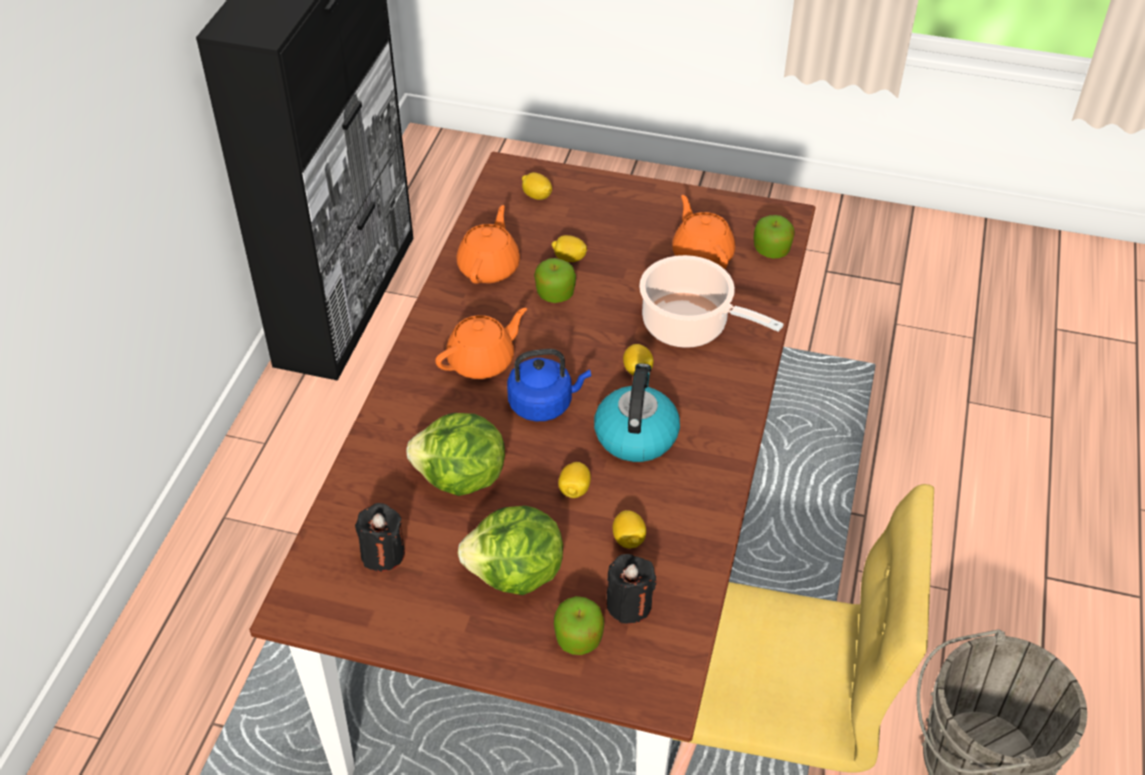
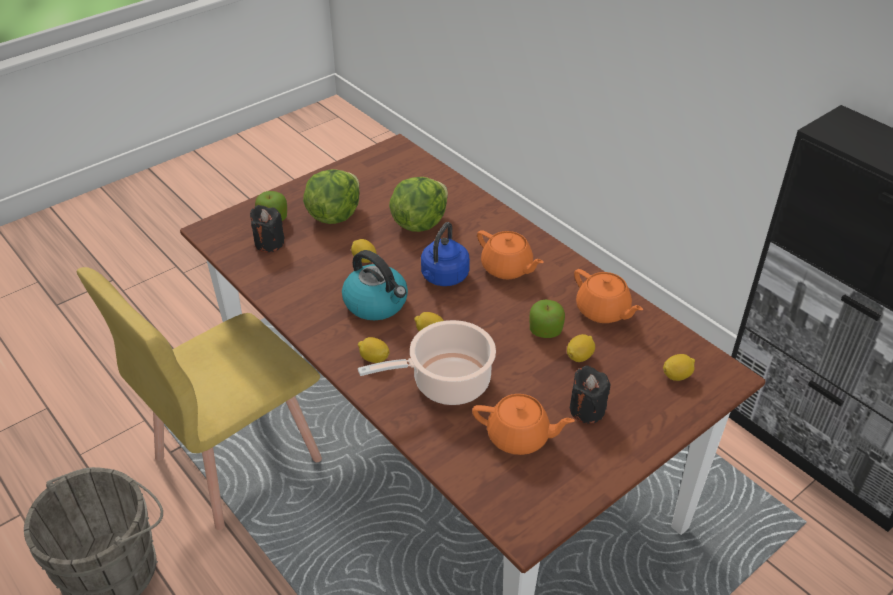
camera: 125 degrees right, 5 degrees down
black candle [355,503,405,571] -> black candle moved to [570,366,610,423]
orange teapot [435,308,527,379] -> orange teapot turned 45 degrees counterclockwise [477,230,544,279]
lemon [613,510,646,548] -> lemon moved to [358,337,390,363]
apple [754,215,795,259] -> none

